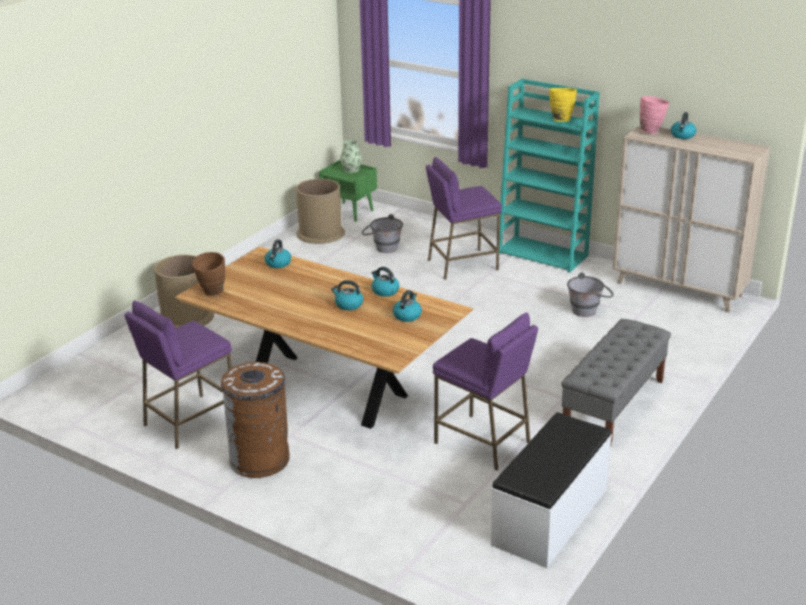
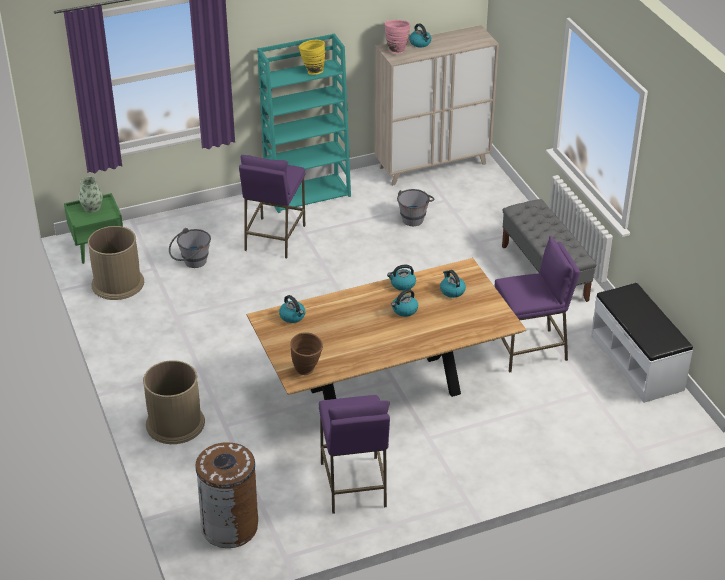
camera: 55 degrees left, 10 degrees up
brown trash can [221,362,289,478] -> brown trash can moved to [195,442,258,548]

